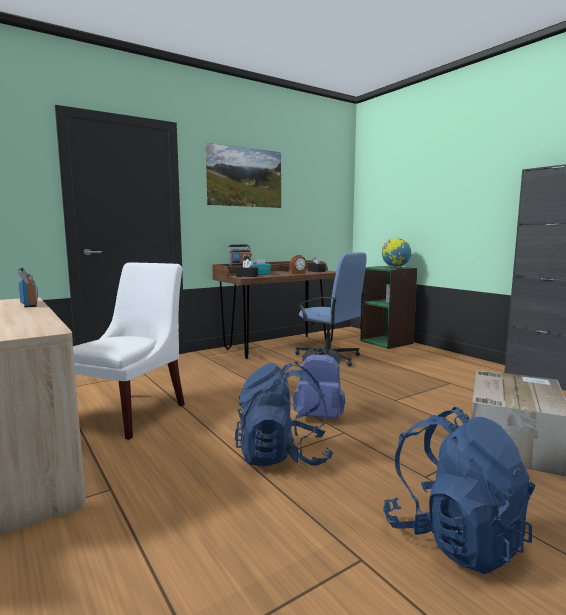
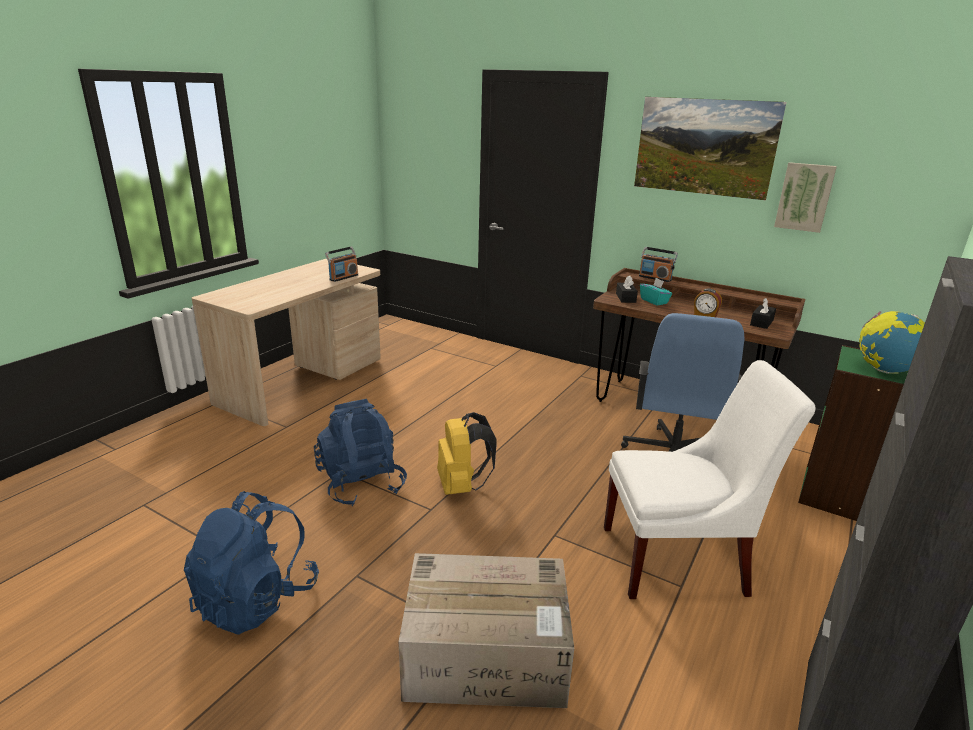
camera: 65 degrees right, 15 degrees up
white chair [73,262,185,440] -> white chair moved to [604,360,815,599]
blue backpack [293,347,345,419] -> yellow backpack [437,412,497,495]
none -> picture [774,162,837,233]

